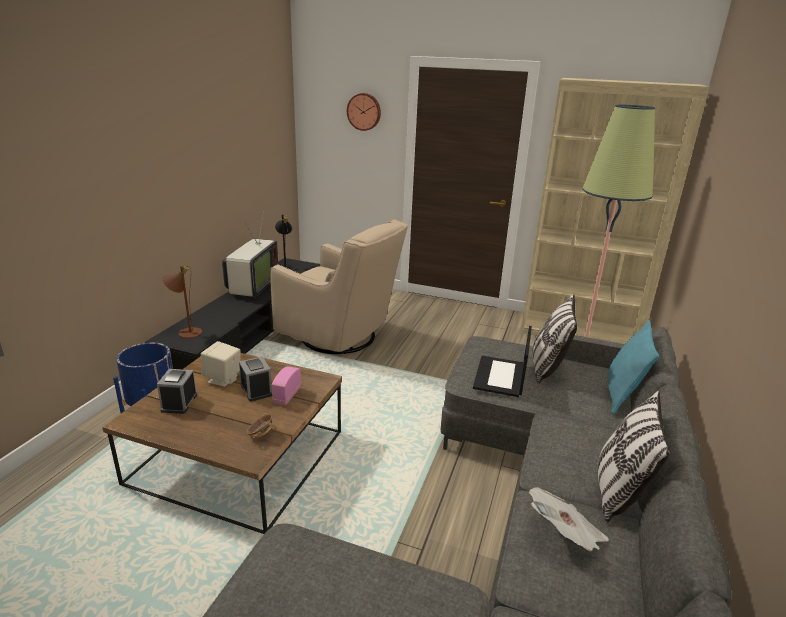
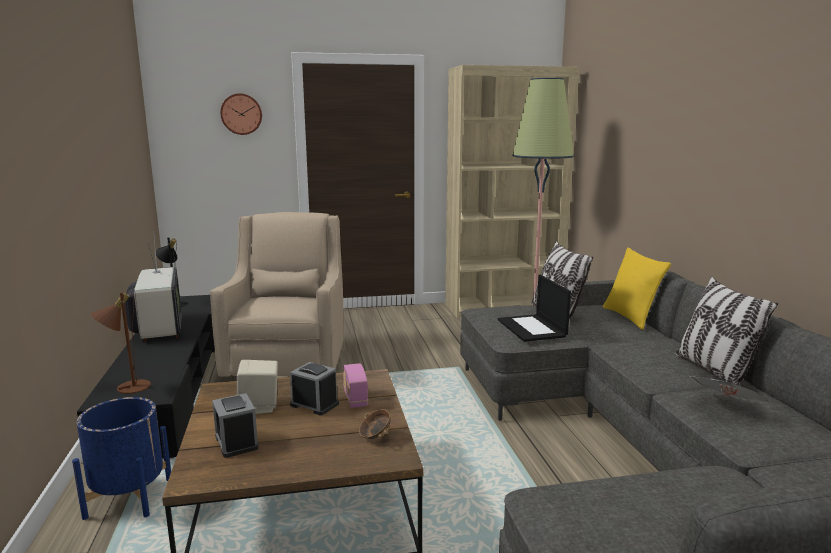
camera: 30 degrees left, 10 degrees down
beige armchair [270,219,408,354] -> beige armchair turned 90 degrees counterclockwise [210,212,344,377]
turquoise pillow [608,320,659,415] -> yellow pillow [603,248,671,330]

